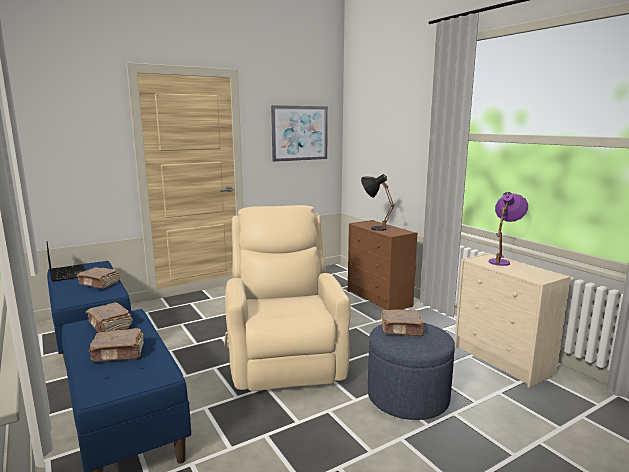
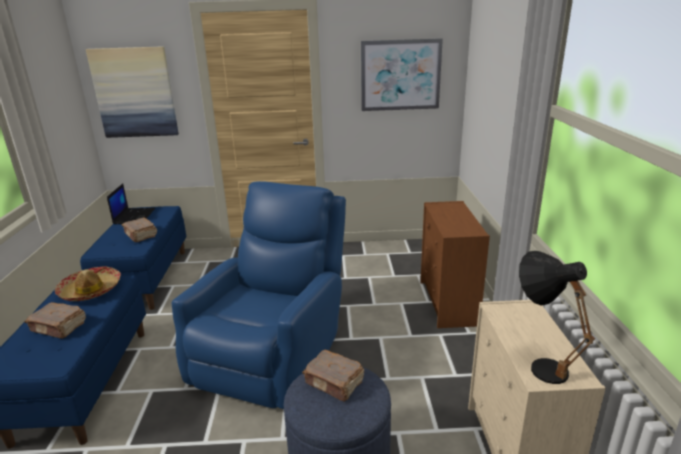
camera: 30 degrees right, 10 degrees up
brown book [86,302,133,333] -> hat [55,266,121,301]
beige armchair [224,205,351,391] -> blue armchair [172,181,346,409]
black table lamp [361,174,395,231] -> black table lamp moved to [519,251,595,384]
purple table lamp [489,192,528,266] -> none
none -> picture [86,46,179,138]

